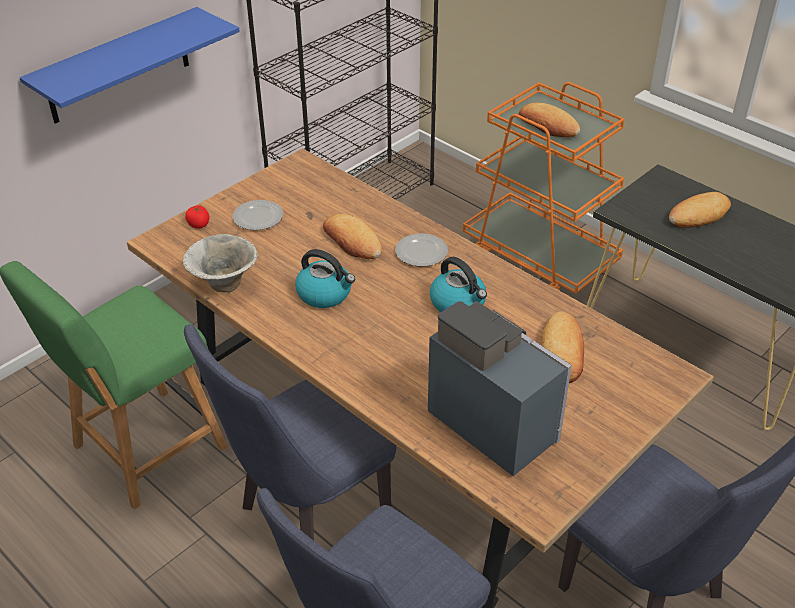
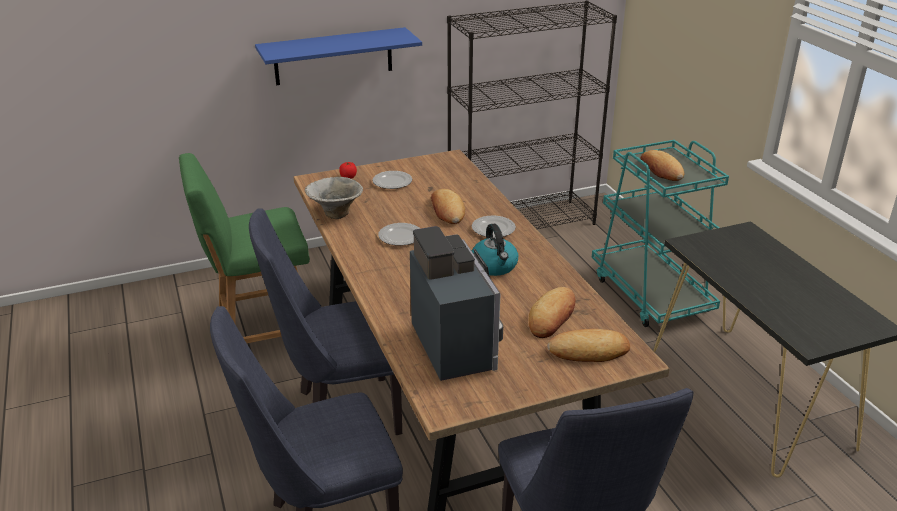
camera: 25 degrees right, 10 degrees down
kettle [295,249,355,308] -> plate [378,223,420,246]
orange cart [463,82,625,294] -> turquoise cart [592,140,729,327]
bread [669,192,731,228] -> bread moved to [547,329,630,362]

